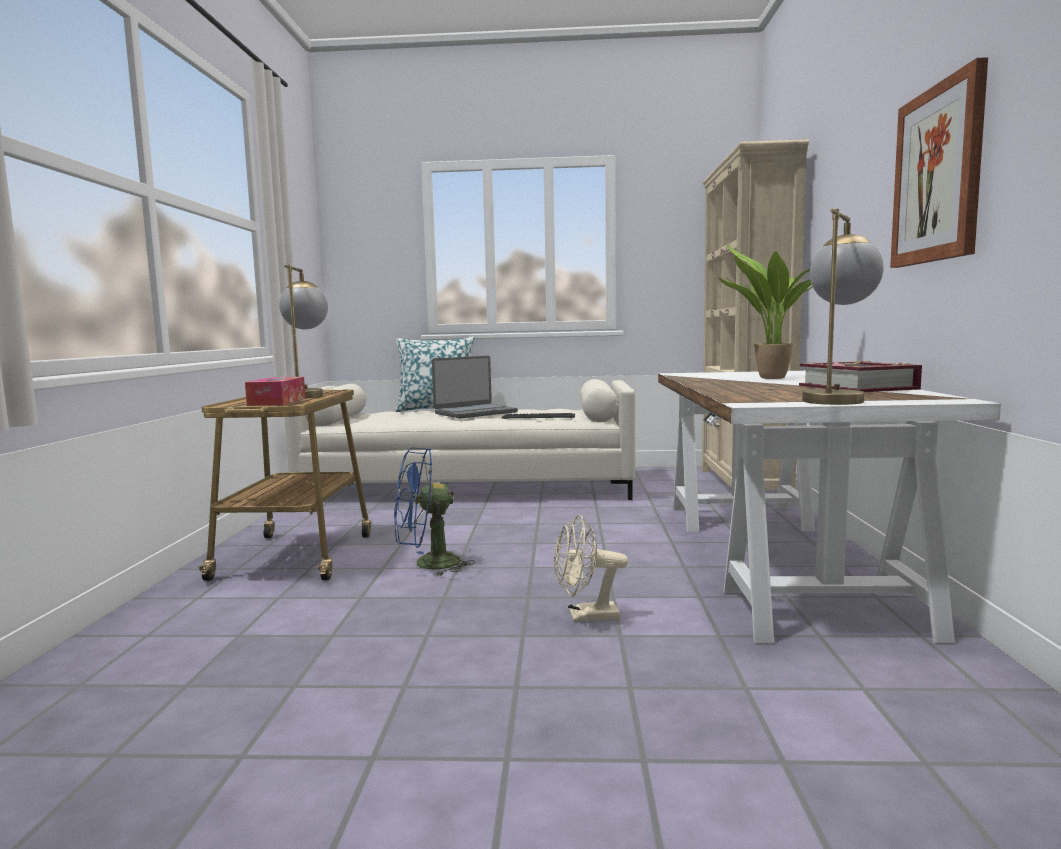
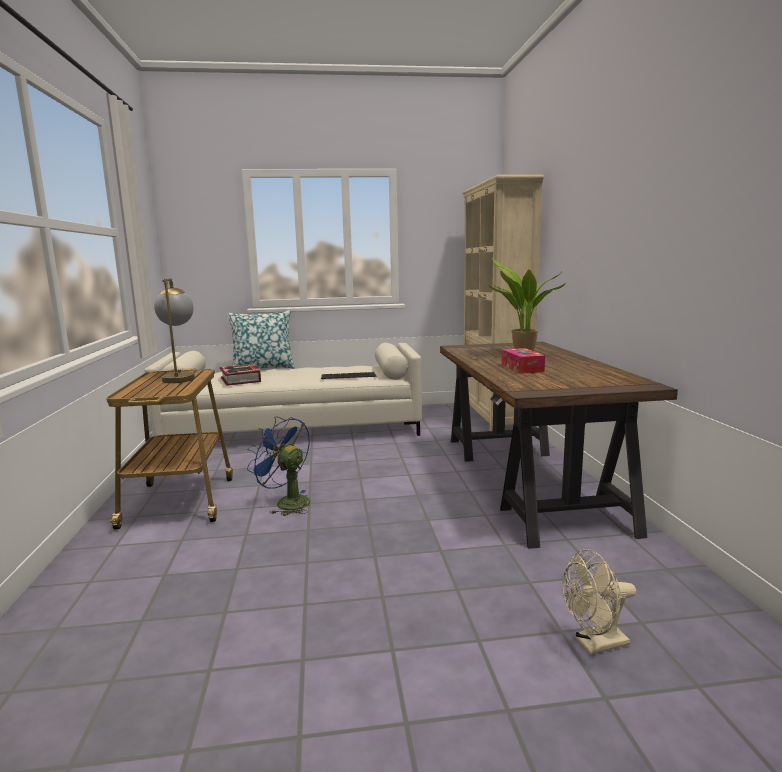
camera: 10 degrees left, 5 degrees up
tissue box [245,377,305,406] -> tissue box moved to [502,348,545,374]
blue fan [394,447,475,576] -> blue fan turned 60 degrees clockwise [247,416,310,516]
laptop [432,356,518,418] -> none
beige fan [554,515,628,622] -> beige fan moved to [562,549,636,655]
white desk [658,371,1001,644] -> brown desk [440,342,678,549]
book [799,360,922,392] -> book moved to [220,364,261,386]
table lamp [802,208,884,405] -> none
picture [890,57,988,268] -> none

